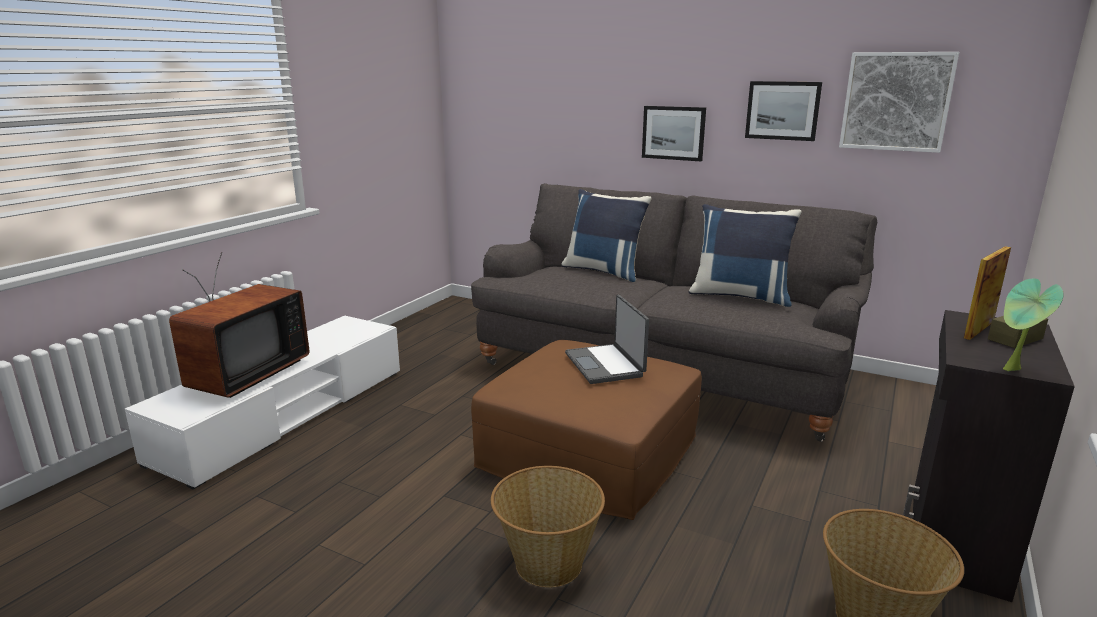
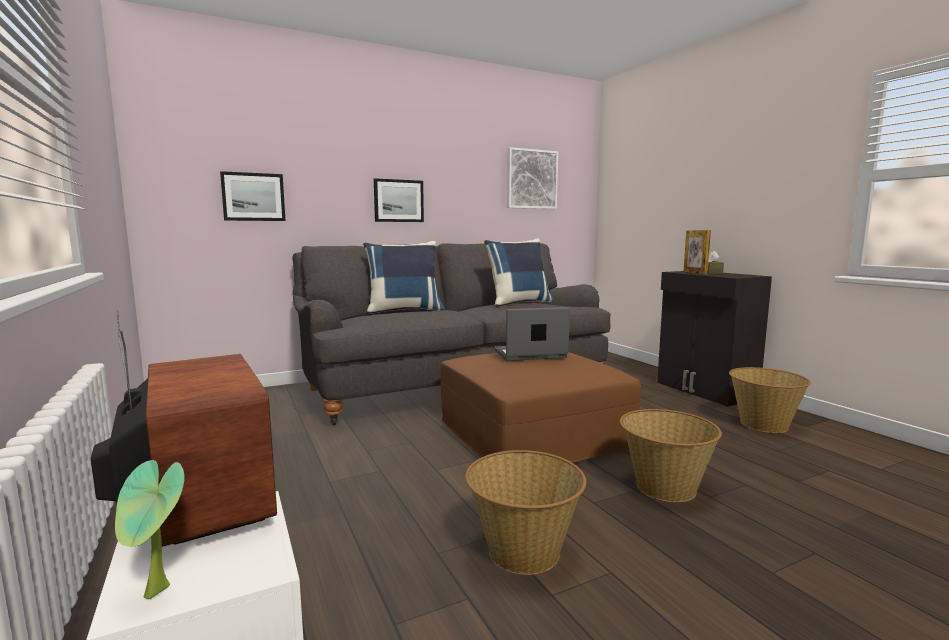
camera: 55 degrees left, 10 degrees down
laptop [565,295,649,384] -> laptop turned 150 degrees clockwise [495,307,570,361]
picture [745,81,822,141] -> picture moved to [220,171,286,221]
potted plant [1003,279,1063,371] -> potted plant moved to [115,460,185,599]
none -> basket [465,450,587,575]

